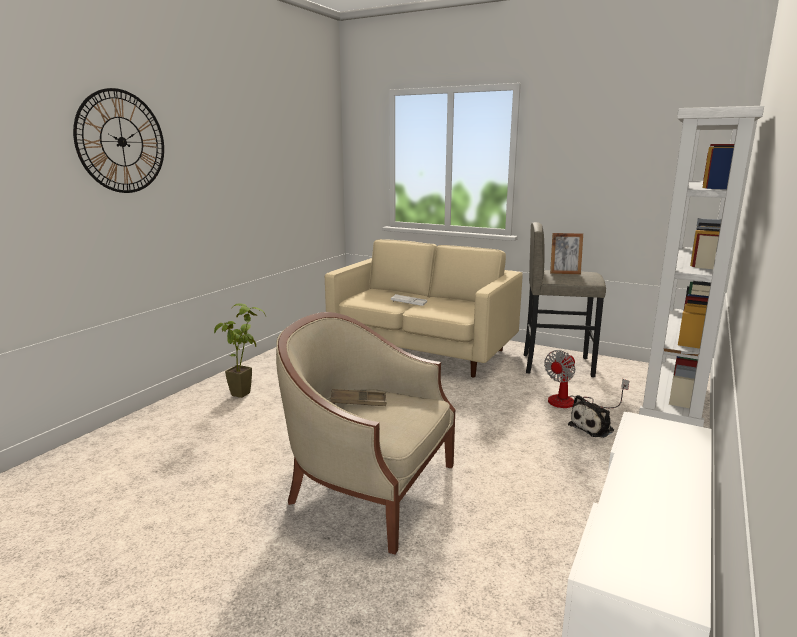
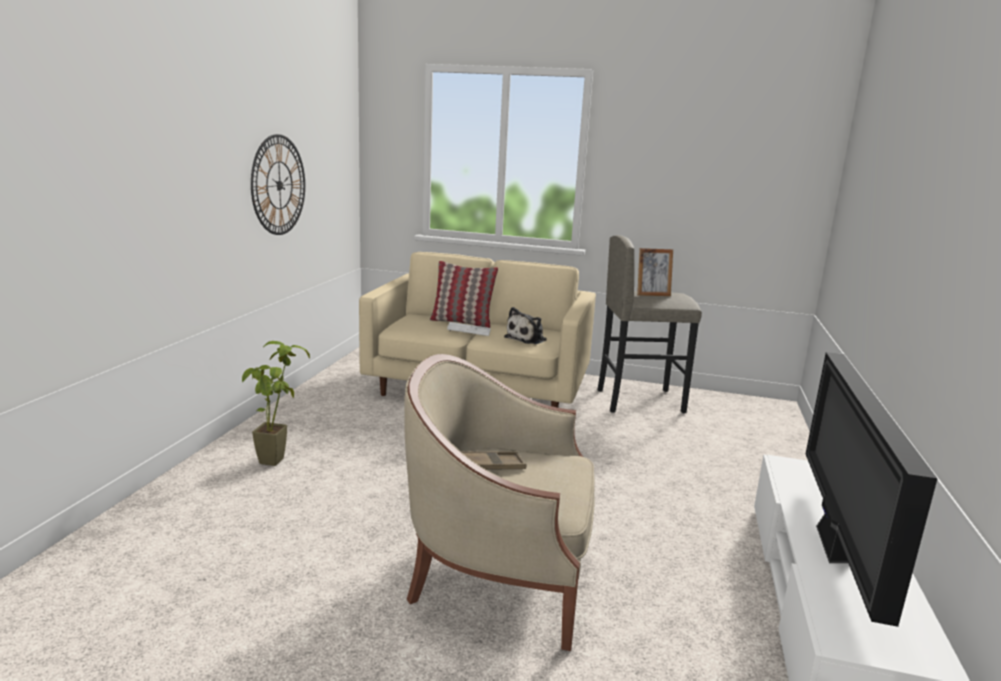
camera: 15 degrees left, 0 degrees up
wall clock [73,88,164,193] -> wall clock moved to [251,134,305,235]
fan [544,350,629,408] -> none
plush toy [568,395,614,438] -> plush toy moved to [504,307,547,344]
white bookcase [639,106,764,427] -> none
none -> pillow [430,261,498,328]
none -> television [806,352,938,627]

